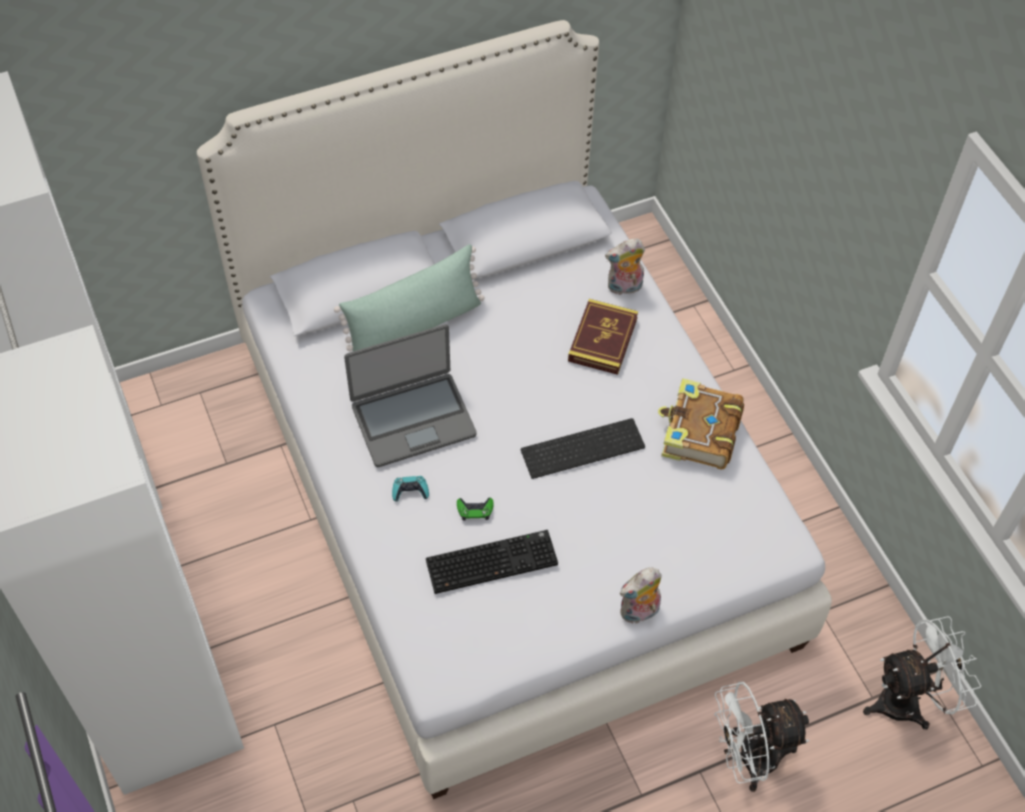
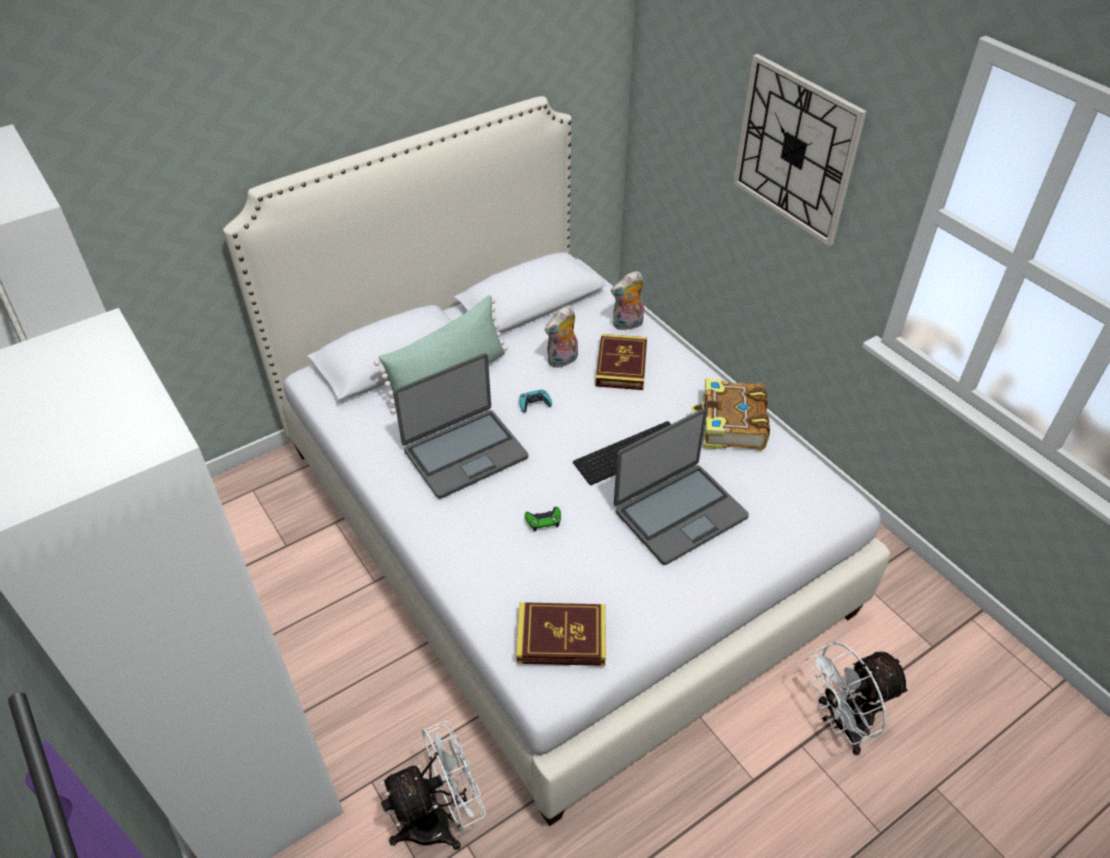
camera: 10 degrees left, 10 degrees down
turquoise game controller [392,476,429,502] -> turquoise game controller moved to [519,390,552,413]
keyboard [426,530,558,594] -> none
plush toy [620,568,662,624] -> plush toy moved to [545,305,578,368]
white fan [863,616,981,730] -> white fan moved to [380,721,486,850]
none -> book [516,602,606,666]
none -> laptop [614,408,749,565]
none -> wall clock [733,54,867,246]

